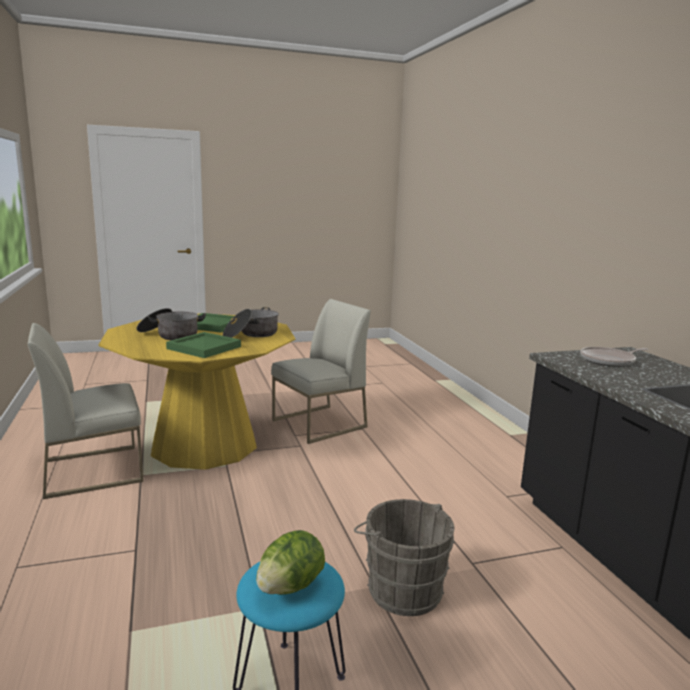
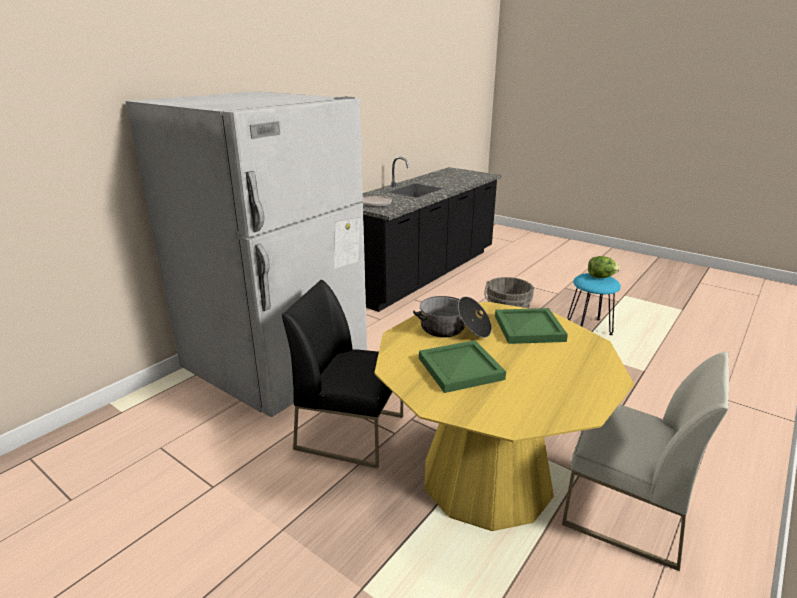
camera: 125 degrees left, 10 degrees up
cooking pot [137,308,206,340] -> none
white chair [271,299,371,444] -> black chair [282,280,403,469]
none -> white fridge [125,91,367,417]

